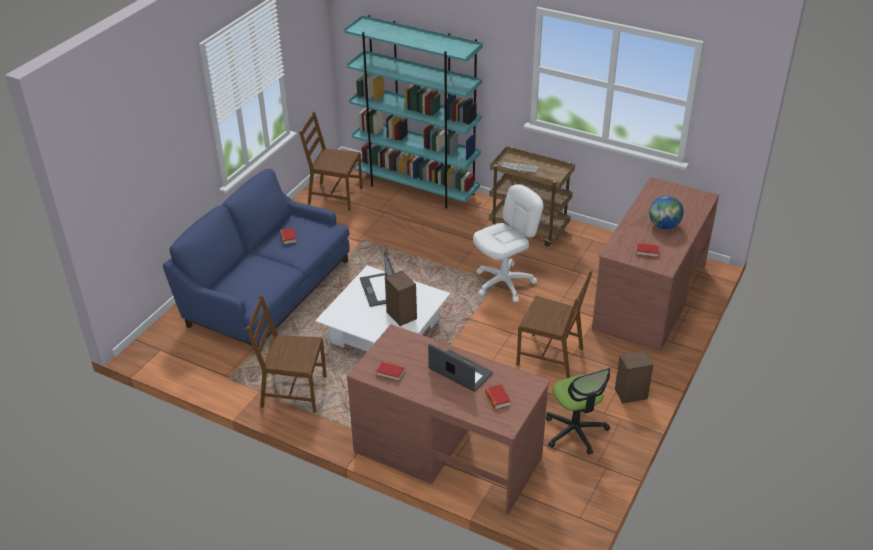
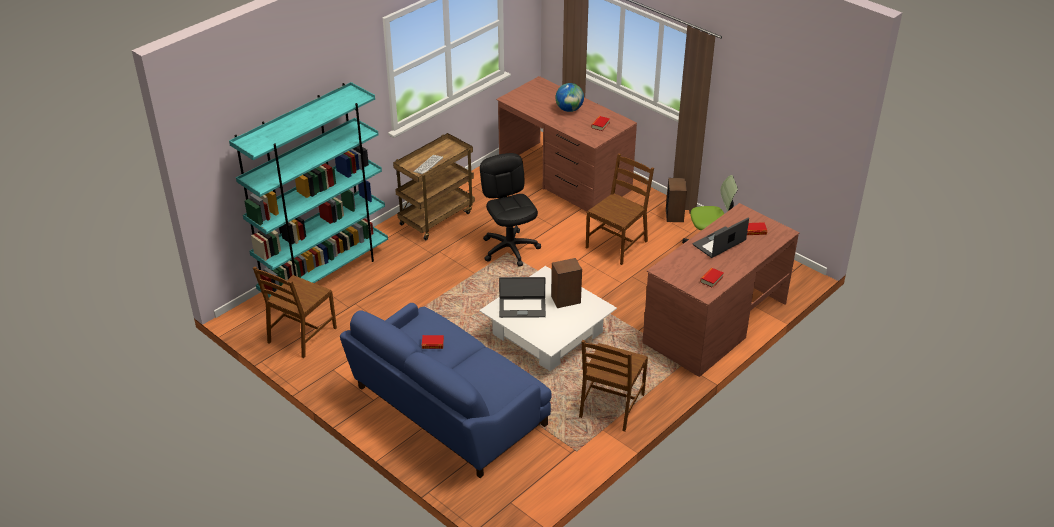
camera: 75 degrees left, 0 degrees up
white office chair [473,184,544,302] -> black office chair [480,153,541,267]

